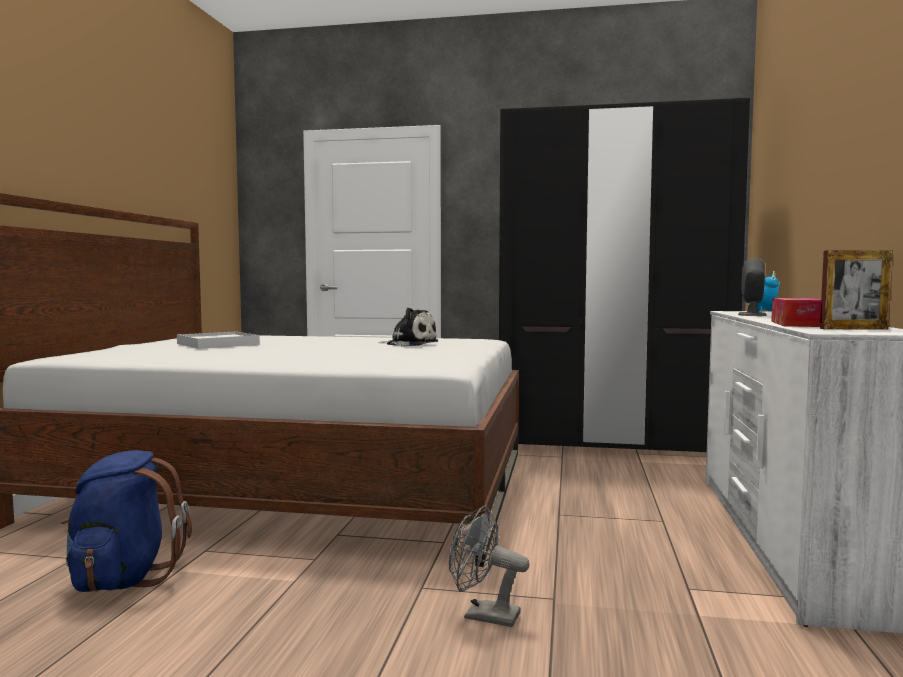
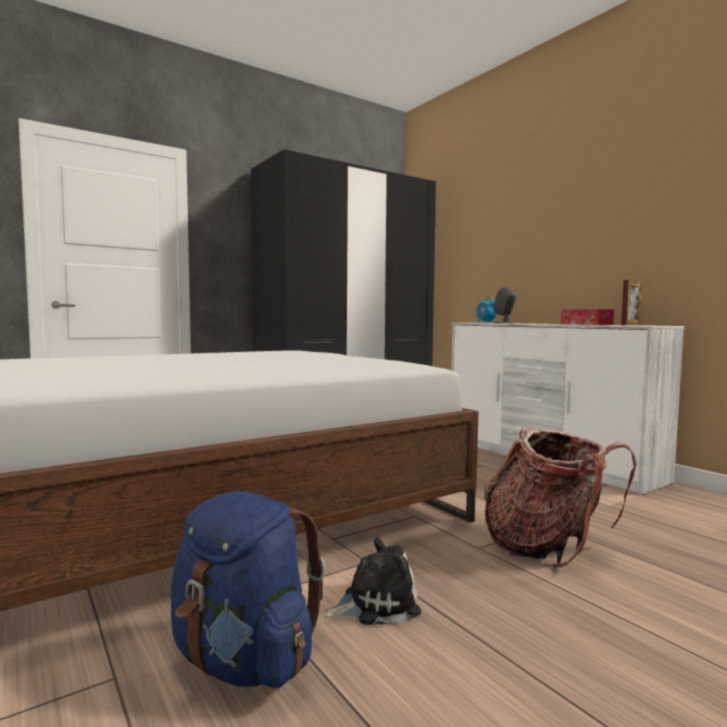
camera: 45 degrees left, 0 degrees up
white tray [177,332,260,349] -> none
plush toy [378,307,438,347] -> plush toy moved to [324,537,421,625]
grey fan [449,506,530,627] -> backpack [484,428,637,568]

